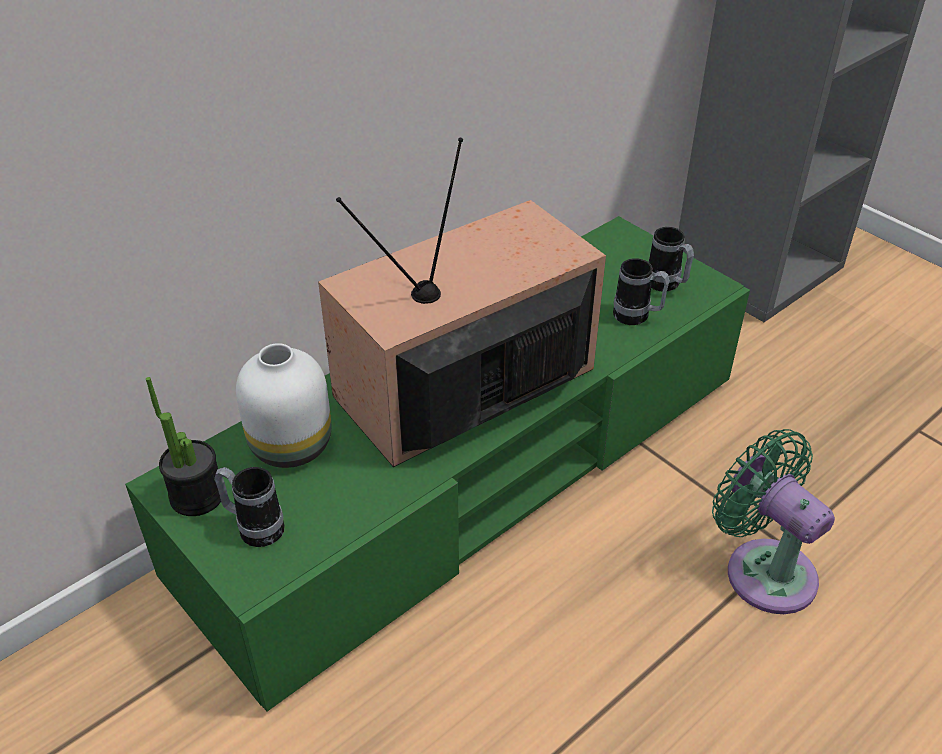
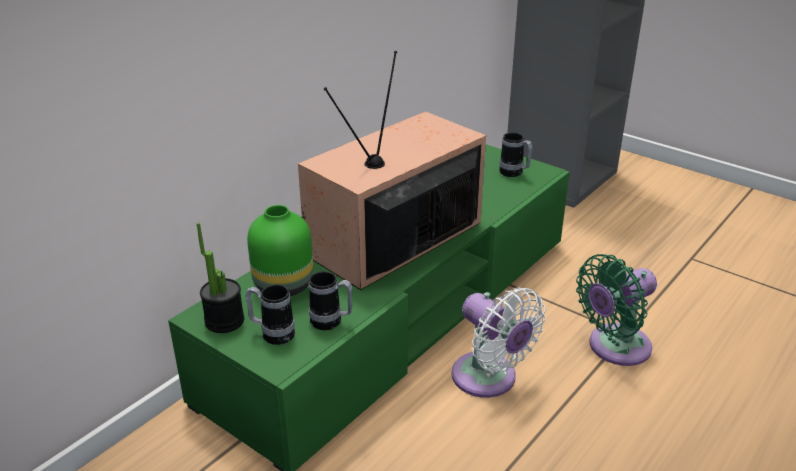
camera: 10 degrees left, 10 degrees down
white vase [236,343,331,468] -> green vase [247,205,313,296]
mug [613,258,670,325] -> mug moved to [309,271,352,330]
green fan [712,429,835,614] -> green fan turned 75 degrees counterclockwise [576,254,657,366]
none -> white fan [451,287,546,398]

